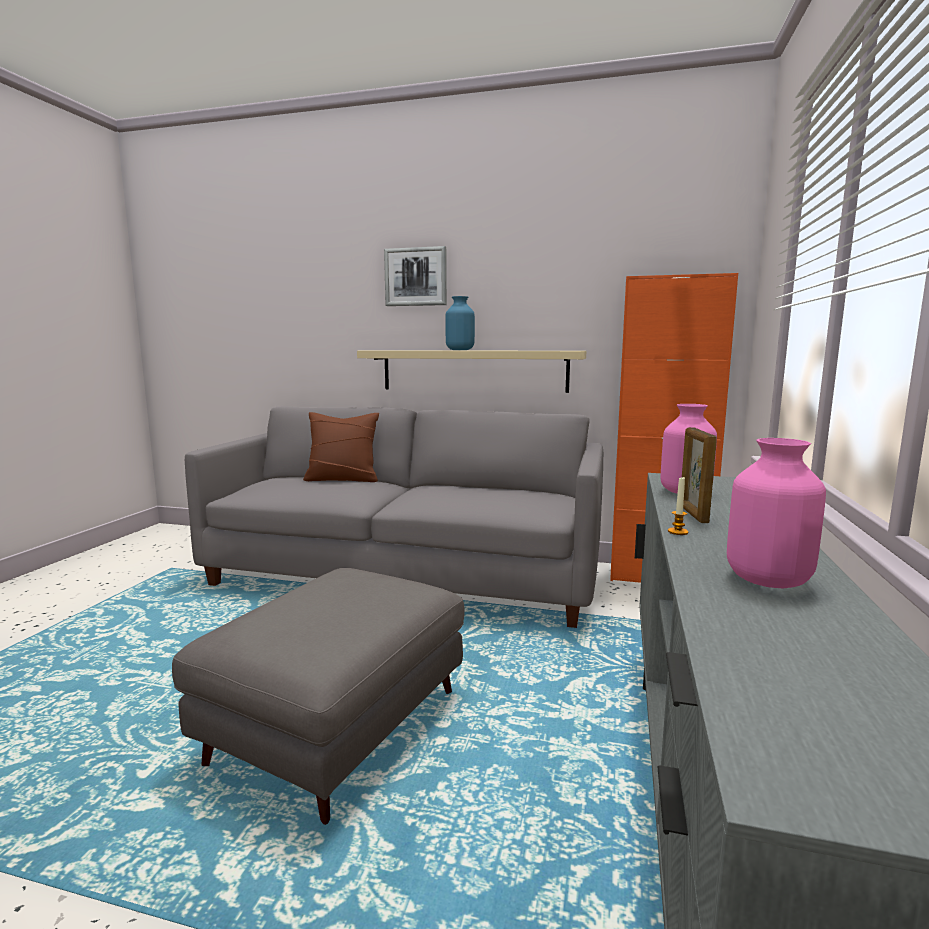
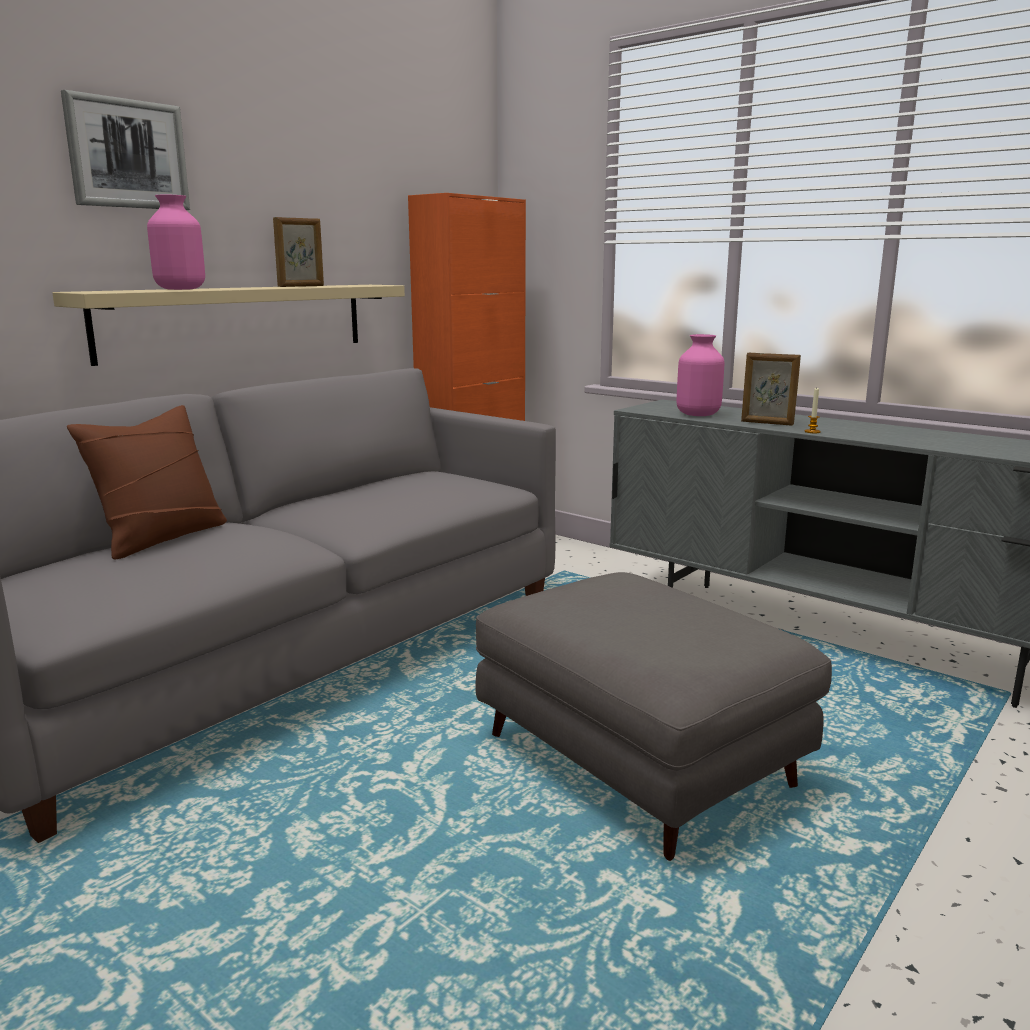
camera: 65 degrees left, 5 degrees up
blue vase [446,296,475,350] -> none
pink vase [727,438,826,588] -> pink vase moved to [147,195,205,290]
none -> picture frame [273,217,324,287]

